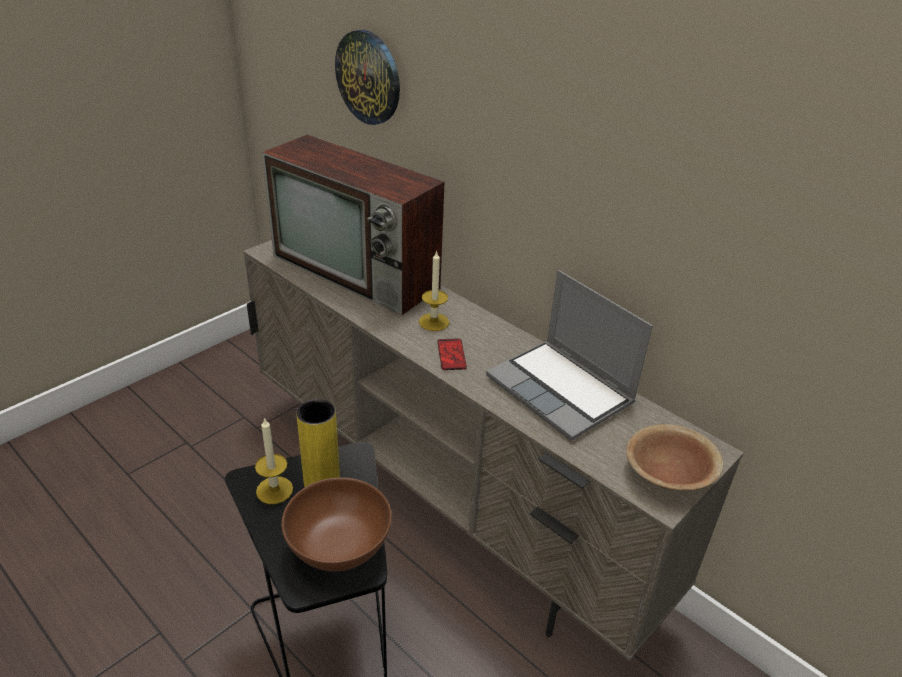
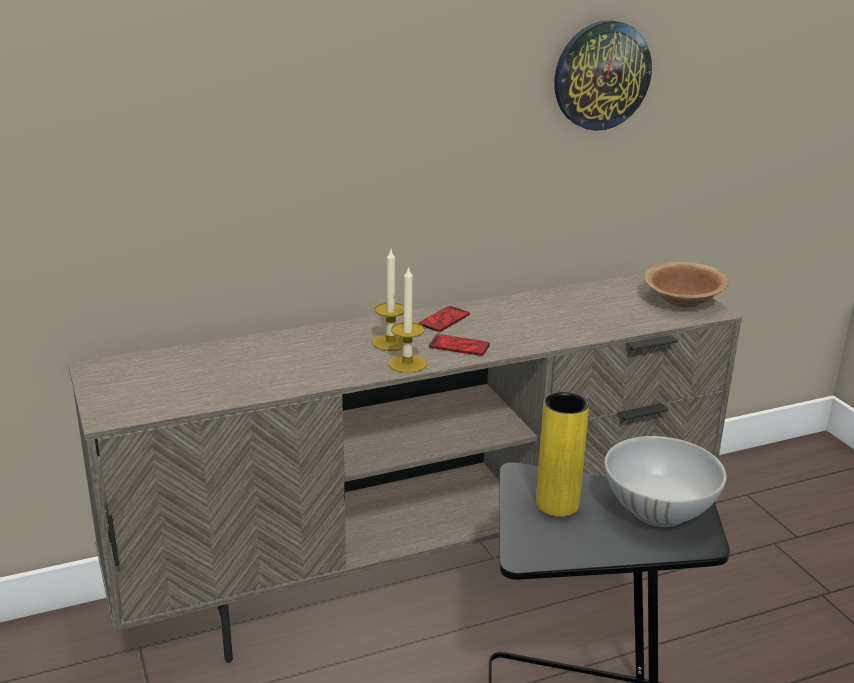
camera: 65 degrees left, 10 degrees down
candle [255,417,293,504] -> candle moved to [388,266,427,373]
television [262,135,444,315] -> none
brown bowl [281,477,392,572] -> white bowl [604,436,727,527]
wall clock [335,30,400,125] -> wall clock moved to [554,20,652,131]
laptop [486,270,653,441] -> none
none -> phone [419,306,470,332]

